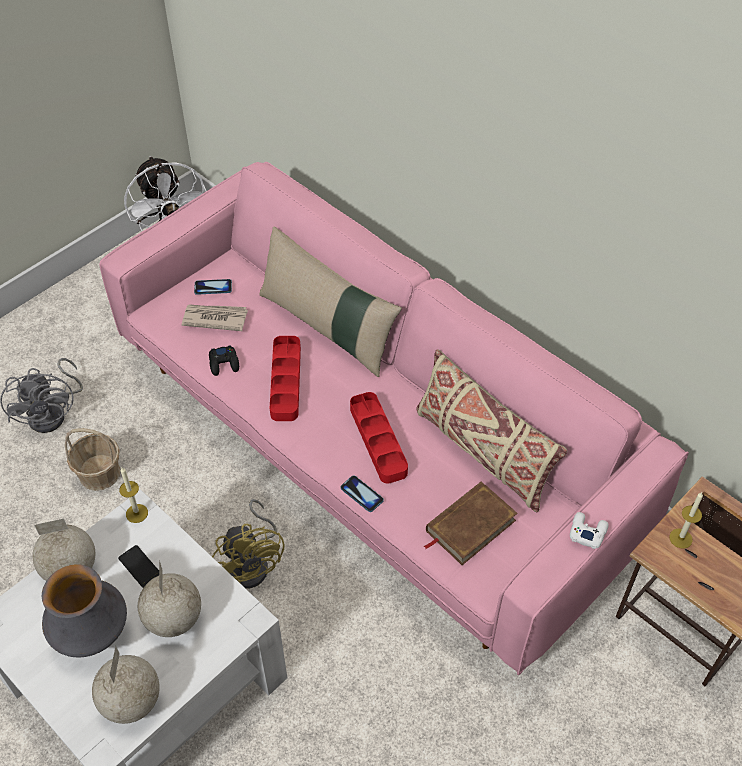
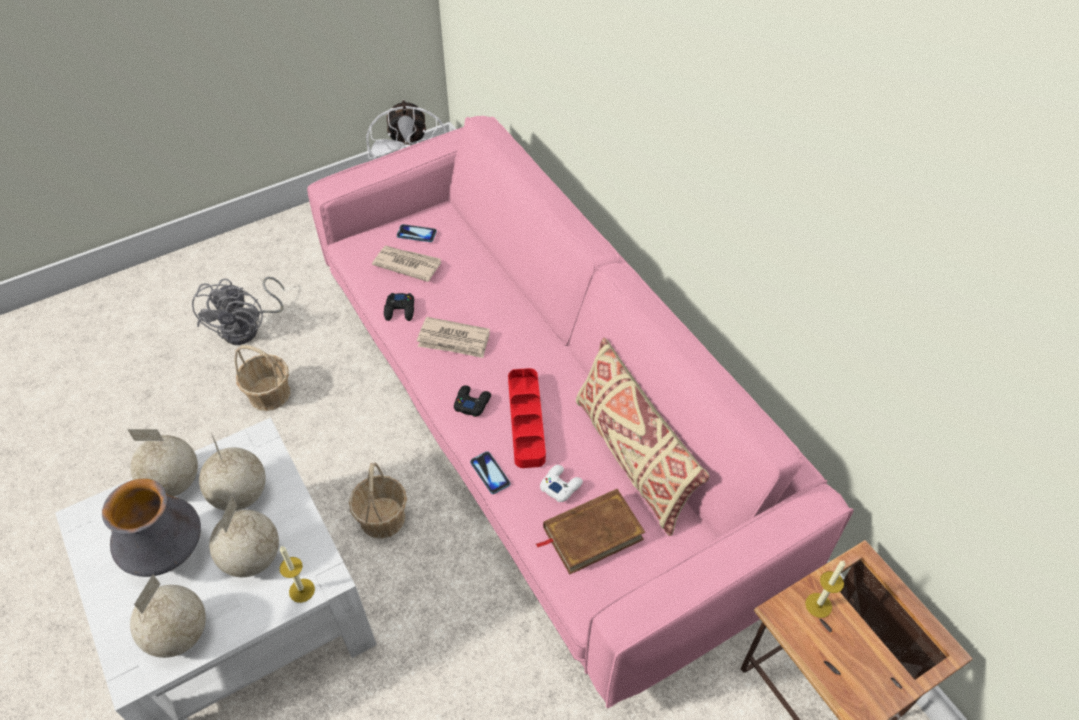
camera: 15 degrees right, 0 degrees up
phone [118,545,159,588] -> globe [199,433,266,511]
candle [119,468,148,523] -> candle moved to [280,546,315,603]
yellow fan [212,499,284,589] -> basket [349,463,407,539]
beige pillow [259,227,402,377] -> none
red tray [270,336,301,421] -> newspaper [417,317,490,358]
white game controller [570,512,608,549] -> white game controller moved to [540,465,583,503]
none -> black game controller [454,385,491,417]

